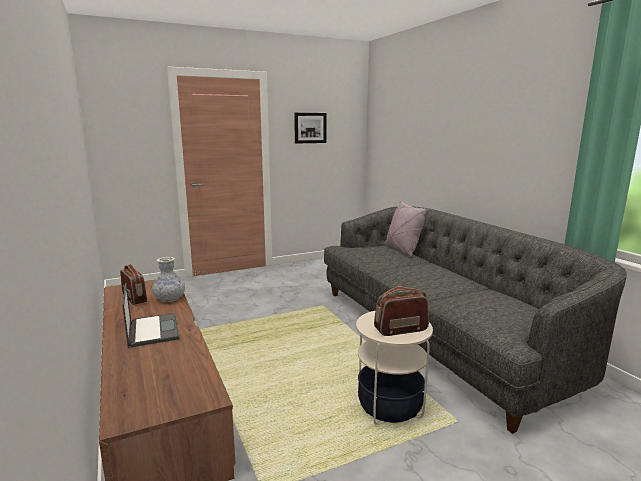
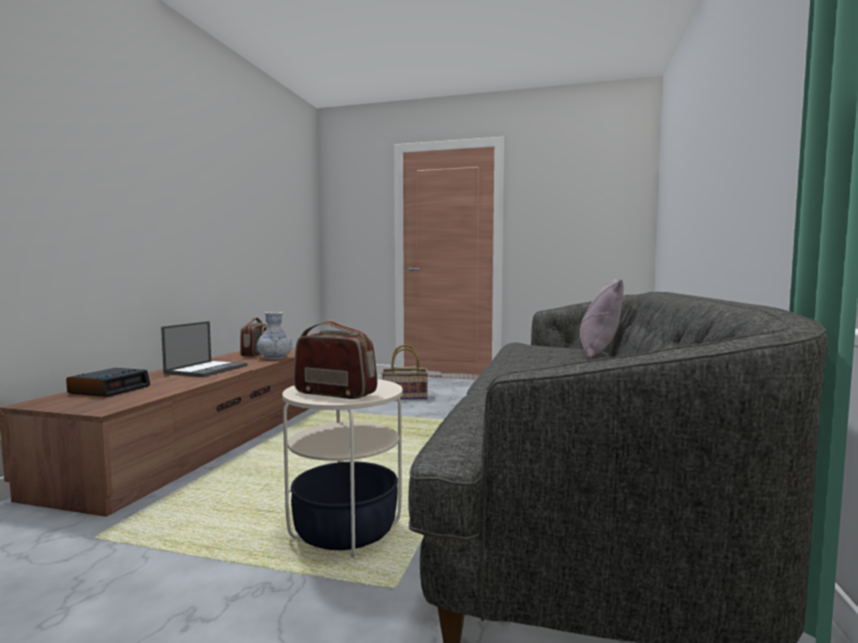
camera: 40 degrees right, 10 degrees down
picture [294,113,327,144] -> none
none -> alarm clock [66,368,150,397]
none -> basket [381,344,428,400]

